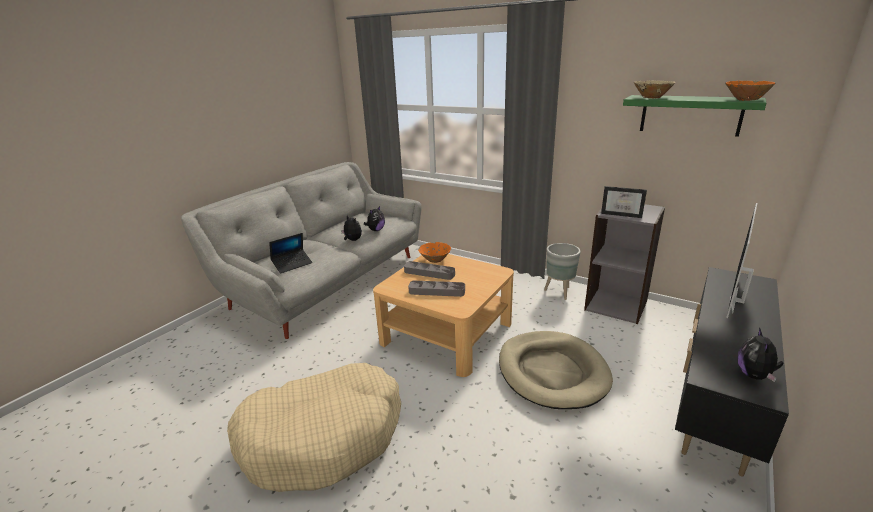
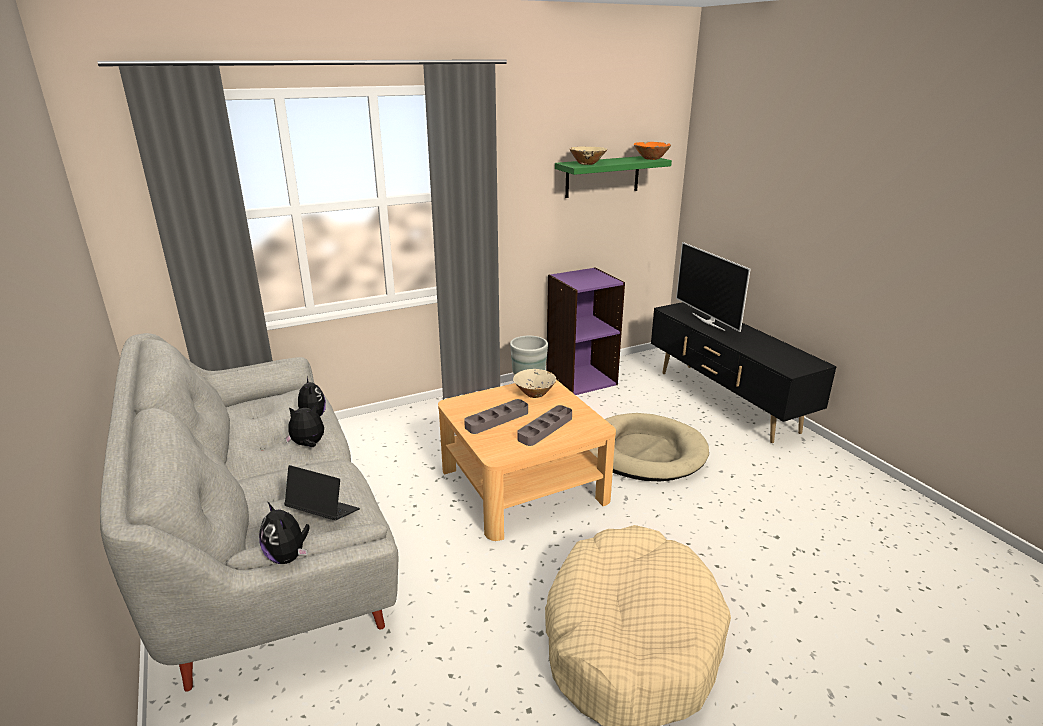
camera: 60 degrees left, 0 degrees up
laptop [269,233,312,273] -> laptop turned 60 degrees counterclockwise [284,465,360,521]
orange bowl [418,242,451,263] -> none
grey bookcase [584,204,665,324] -> purple bookcase [546,267,625,395]
picture frame [601,186,647,218] -> none
plush toy [738,327,783,382] -> plush toy moved to [259,501,310,564]
none -> beige bowl [513,369,556,398]

